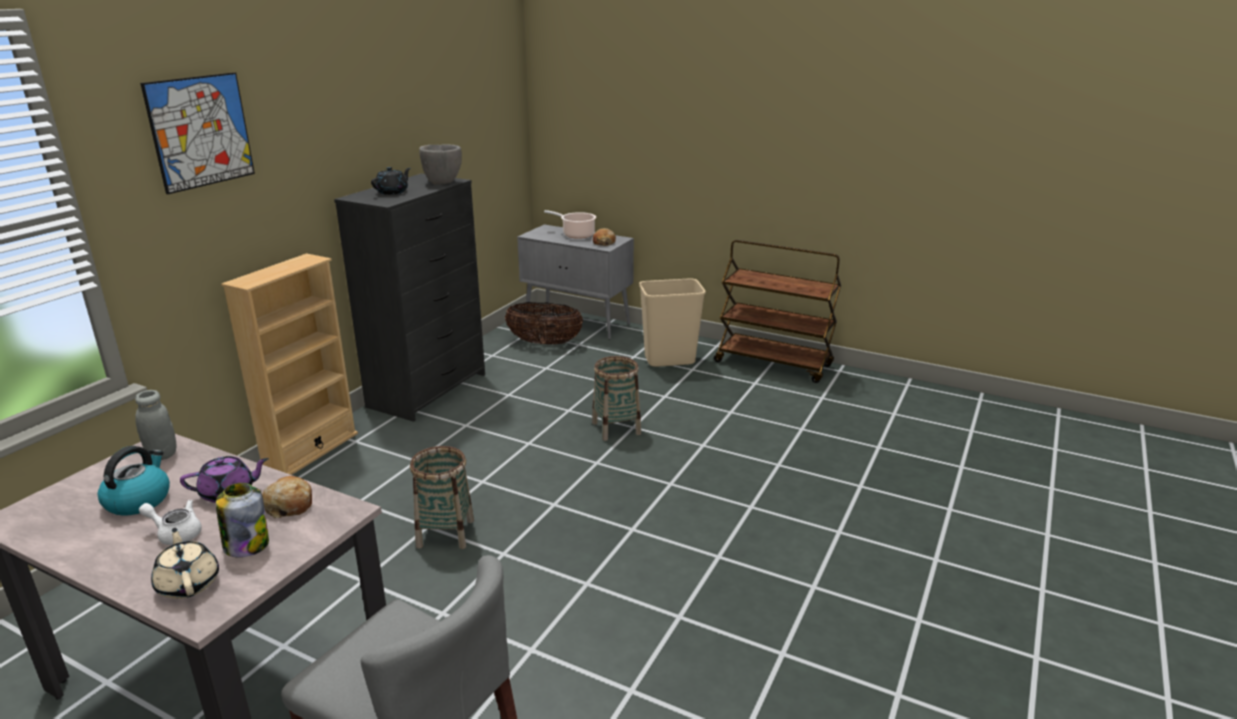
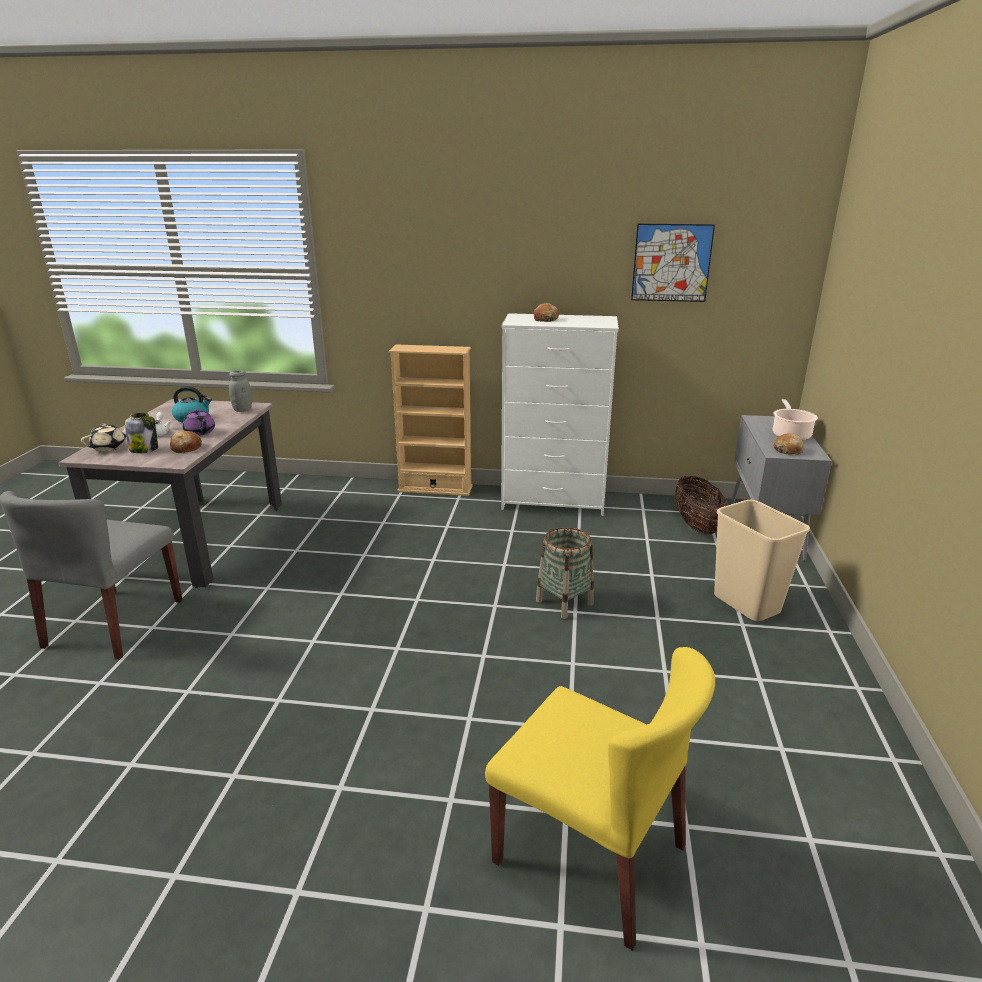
camera: 70 degrees right, 0 degrees up
picture [140,72,255,194] -> picture moved to [631,224,715,302]
black dresser [334,174,485,422] -> white dresser [501,313,619,516]
black teapot [371,167,410,195] -> bread [534,303,559,322]
basket [410,446,474,549] -> none
grey bowl [419,144,462,185] -> none
brown cart [714,240,841,383] -> none
none -> yellow chair [485,647,715,951]

